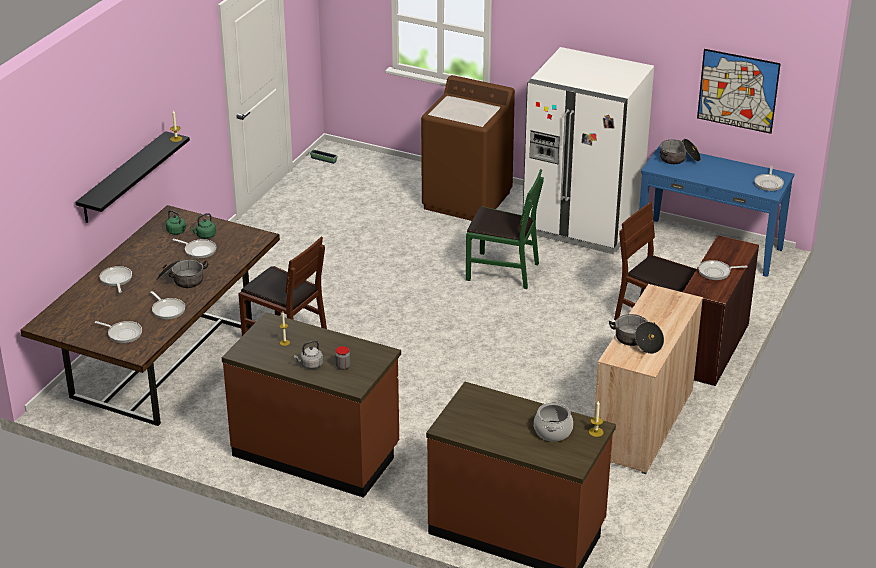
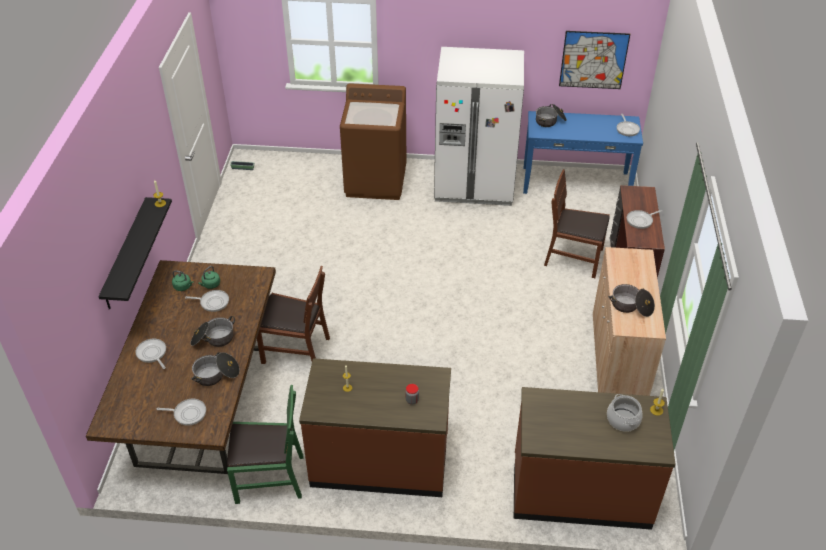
camera: 20 degrees left, 10 degrees up
frying pan [150,291,185,320] -> cooking pot [191,352,240,386]
grey kettle [294,340,323,369] -> none
green chair [466,169,544,289] -> green chair moved to [227,385,304,504]

